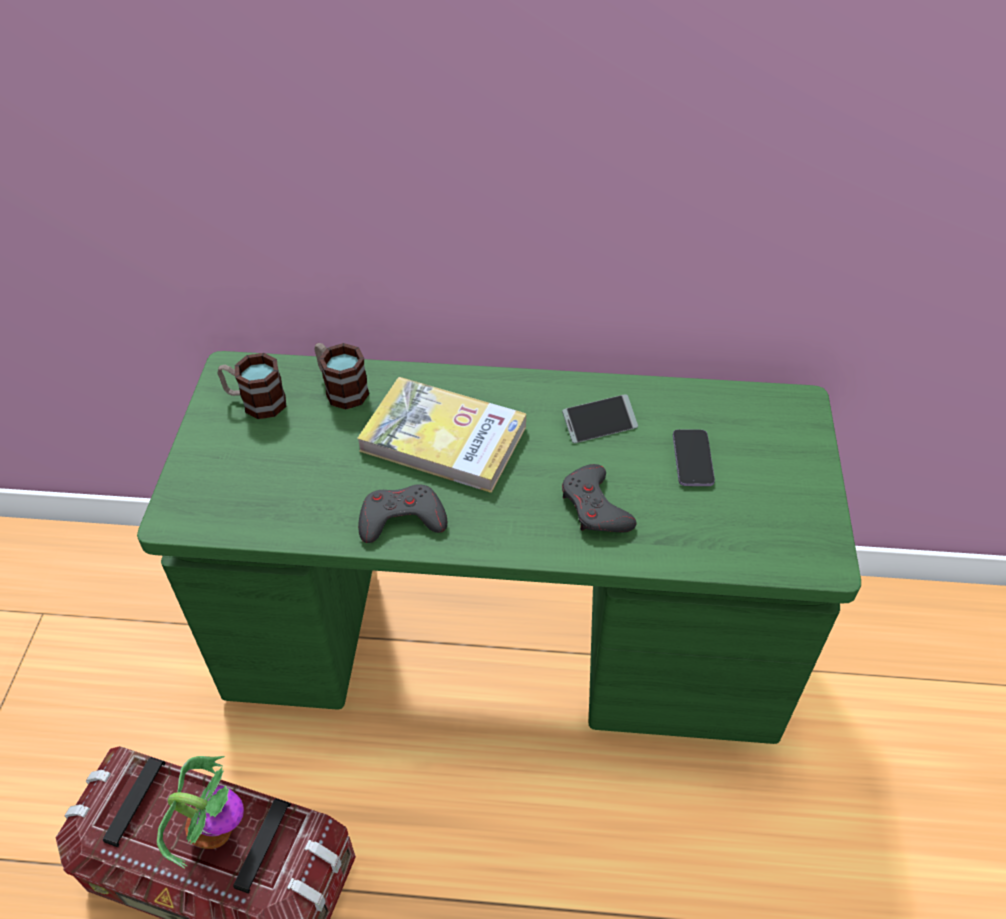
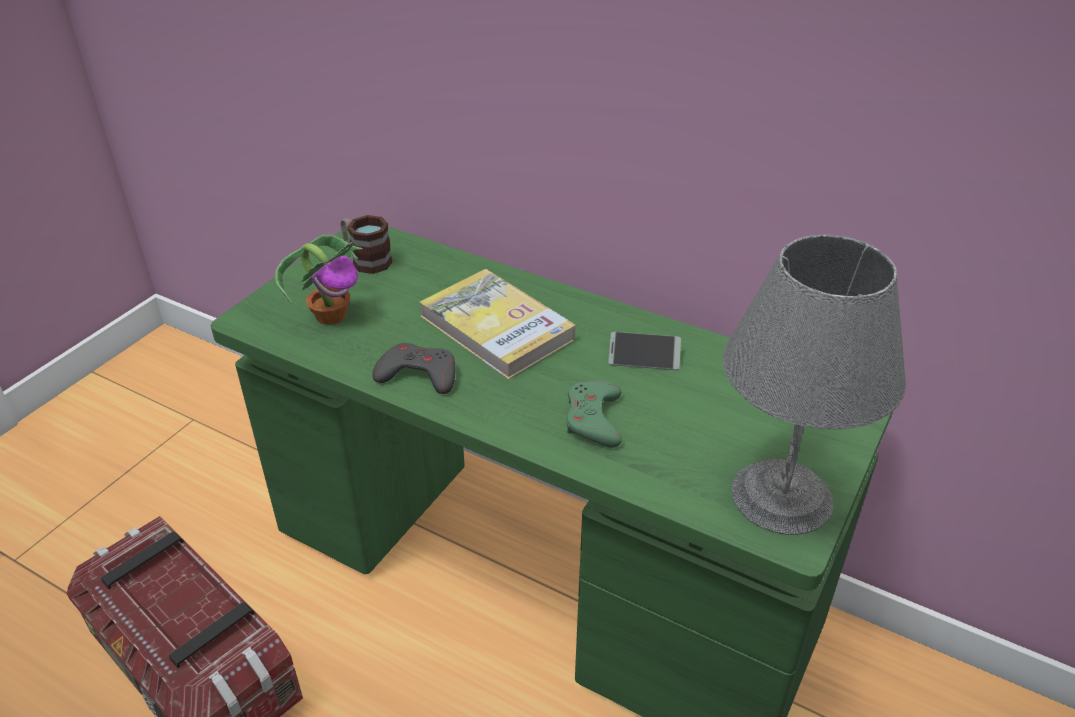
camera: 25 degrees right, 10 degrees down
potted plant [157,756,244,868] -> potted plant moved to [275,235,362,325]
mug [315,343,370,410] -> none
grey game controller [562,464,637,532] -> green game controller [566,380,622,448]
phone [673,429,715,486] -> none
none -> grey table lamp [723,235,906,535]

